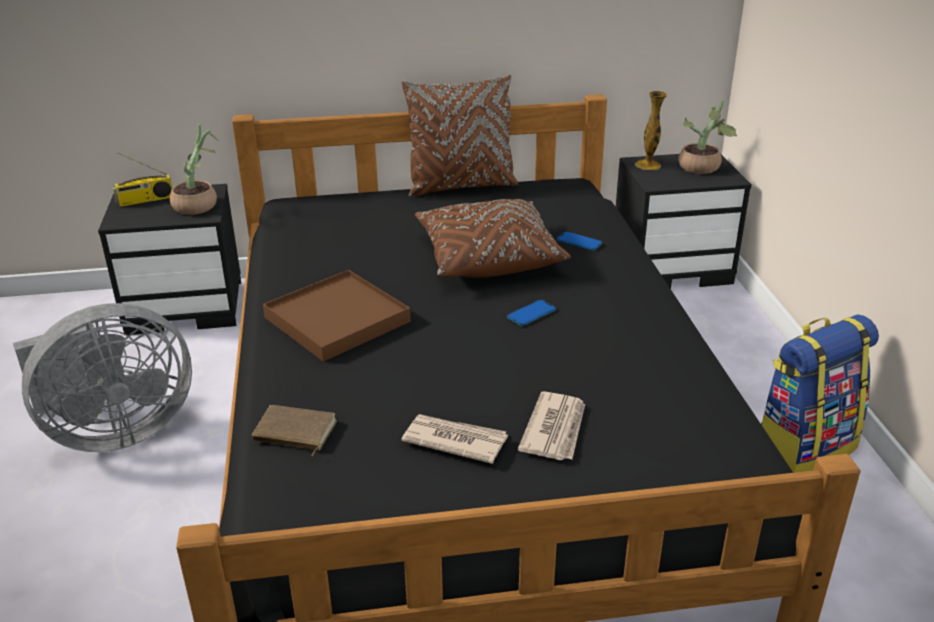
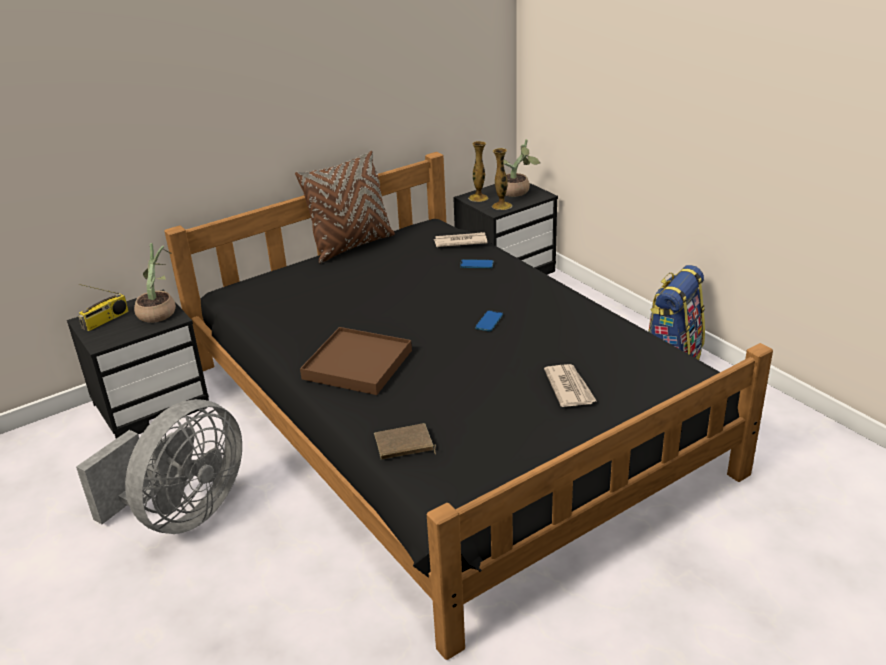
camera: 25 degrees left, 0 degrees up
newspaper [401,414,508,464] -> newspaper moved to [434,232,487,247]
brown pillow [415,199,571,278] -> none
none -> vase [492,148,512,210]

